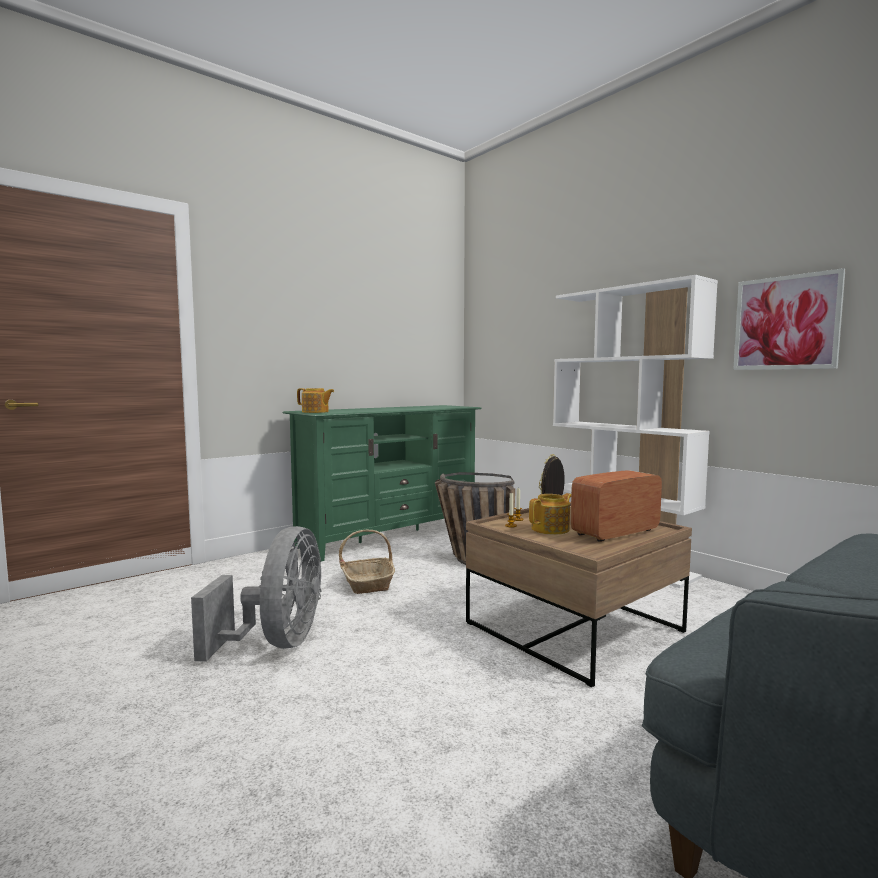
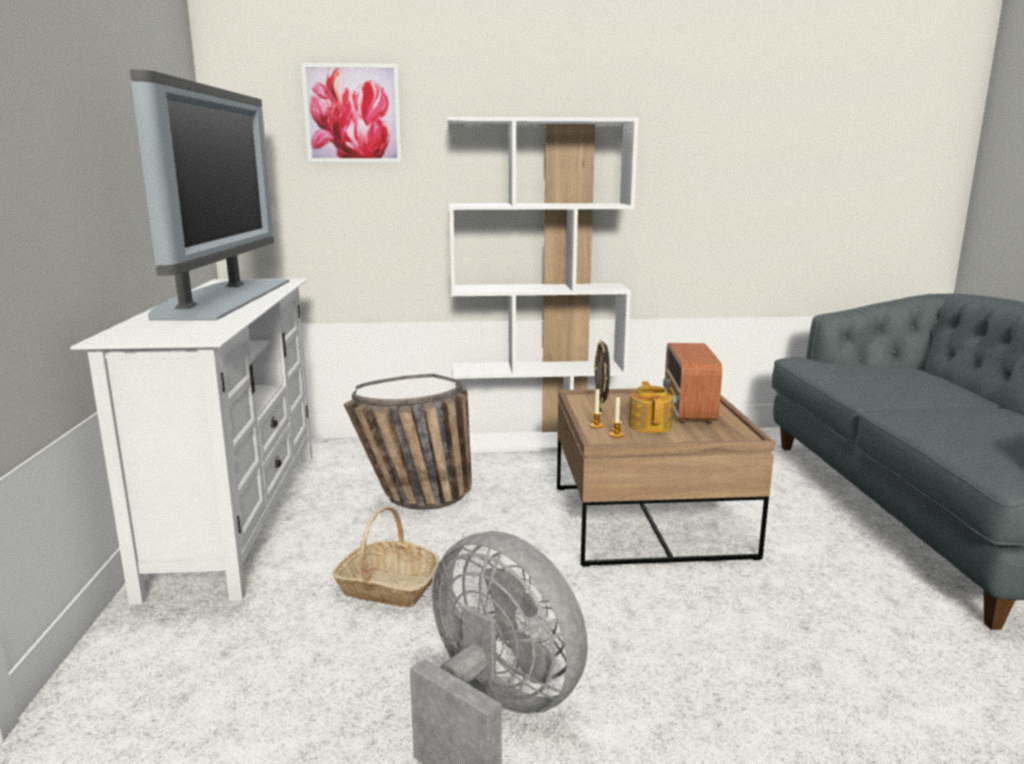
camera: 55 degrees left, 10 degrees up
green tv stand [283,405,482,562] -> white tv stand [70,278,312,605]
teapot [297,388,334,413] -> none
picture [733,268,846,370] -> picture moved to [301,63,402,163]
none -> television [130,70,290,320]

